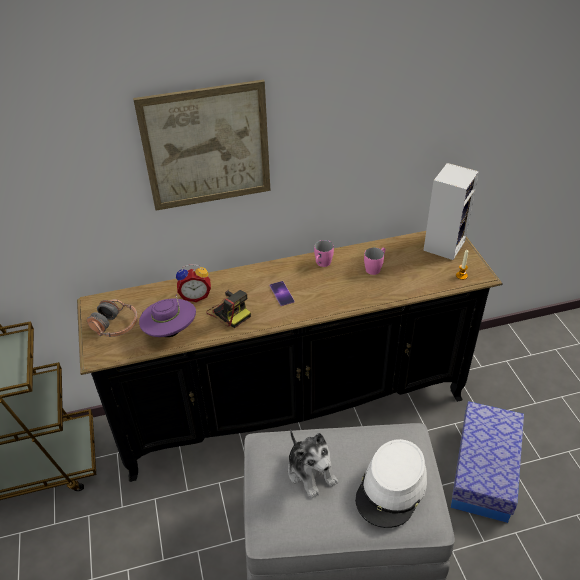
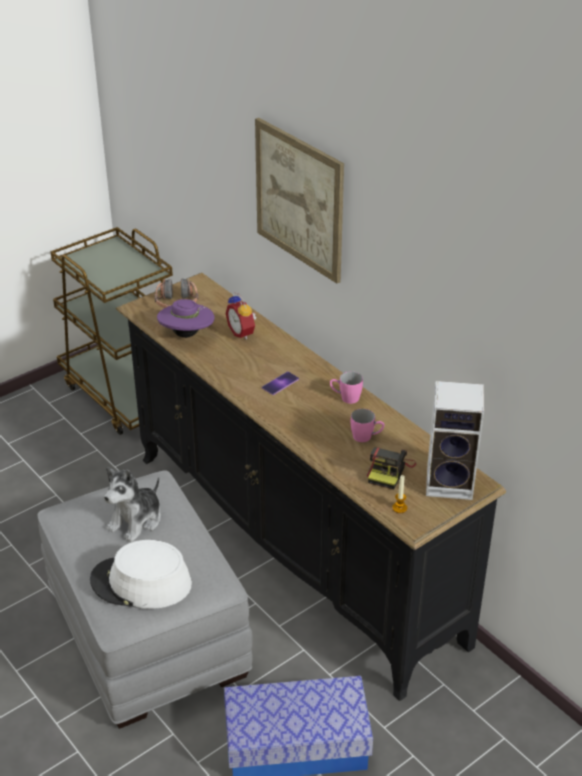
camera: 65 degrees right, 5 degrees down
camera [206,290,251,328] -> camera moved to [367,447,416,489]

